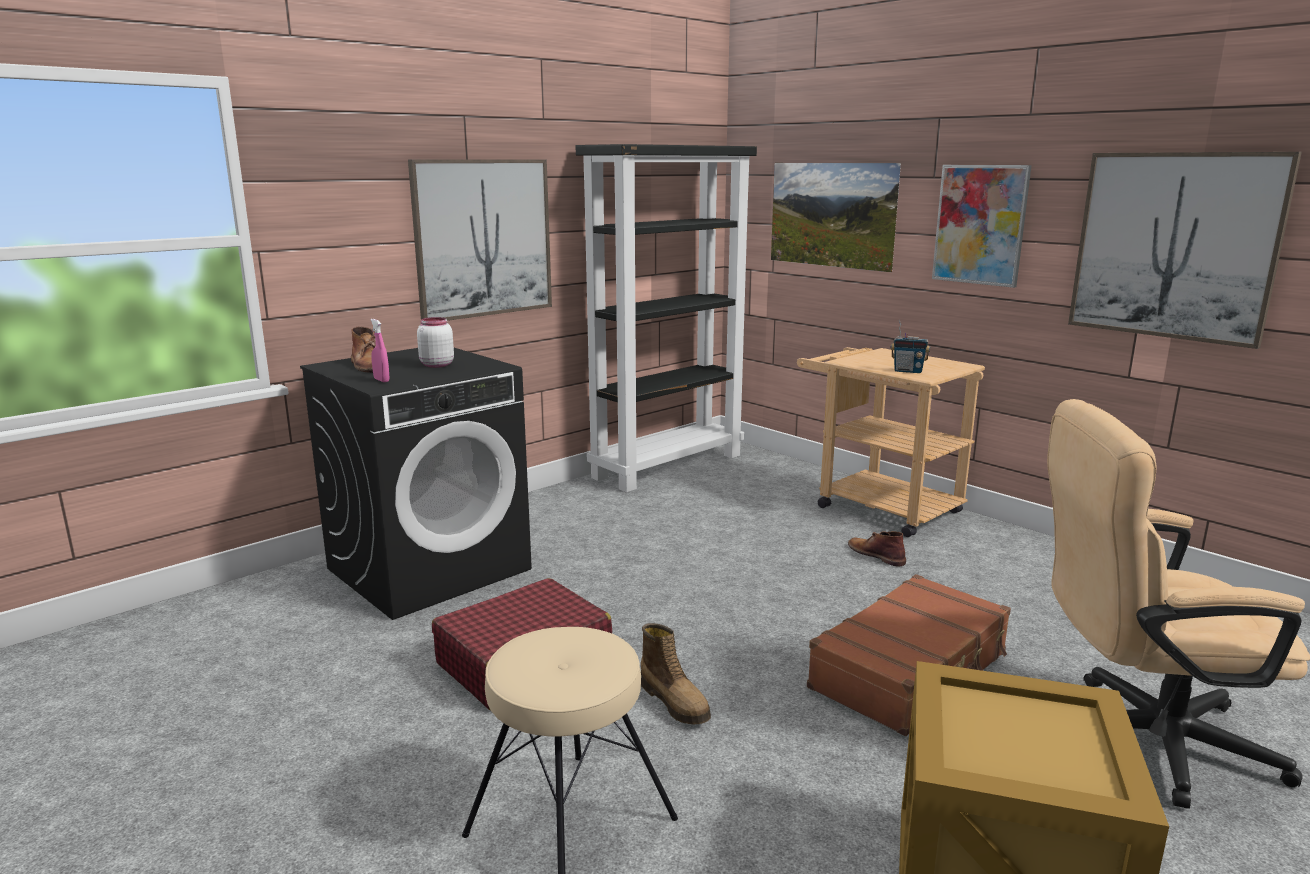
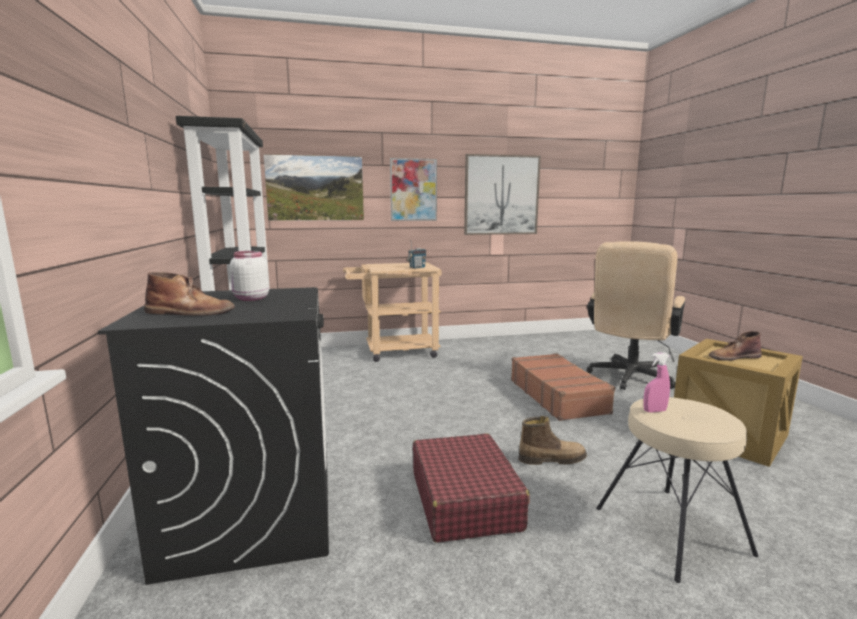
camera: 60 degrees left, 5 degrees down
pink spray bottle [370,319,389,382] -> pink spray bottle moved to [643,353,670,412]
picture [408,159,552,321] -> none
brown boot [848,531,906,567] -> brown boot moved to [709,331,762,361]

